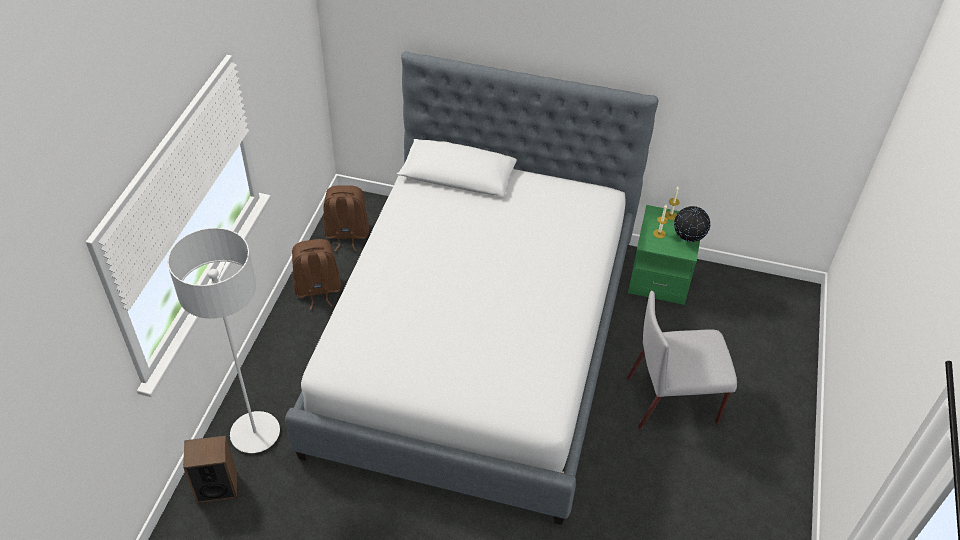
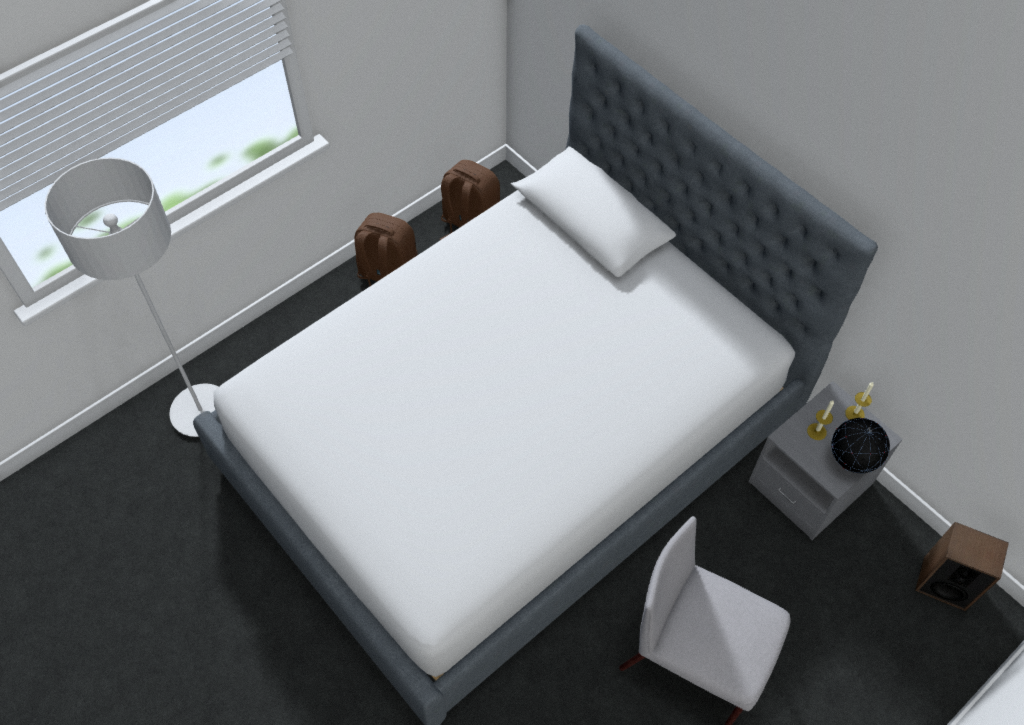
camera: 35 degrees right, 10 degrees up
speaker [183,435,237,504] -> speaker moved to [915,522,1009,611]
green nightstand [628,205,700,305] -> grey nightstand [748,381,903,540]

